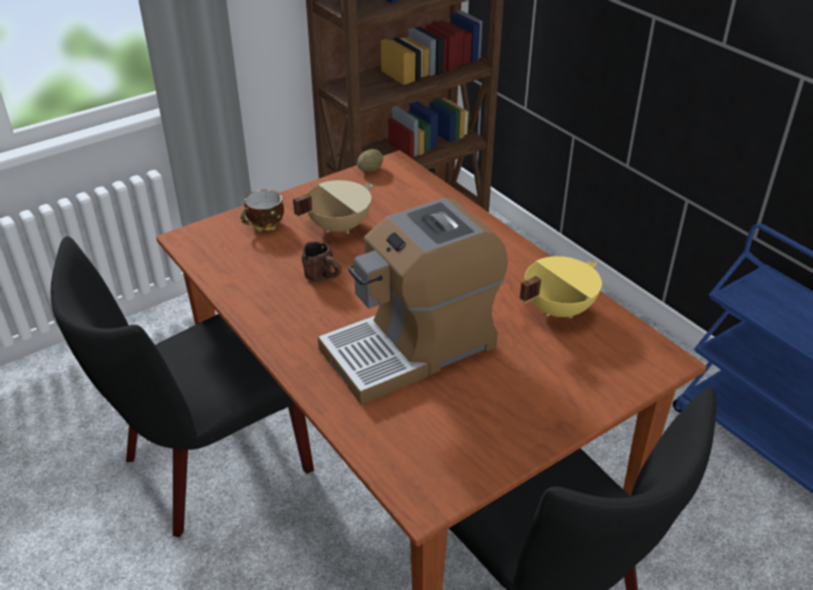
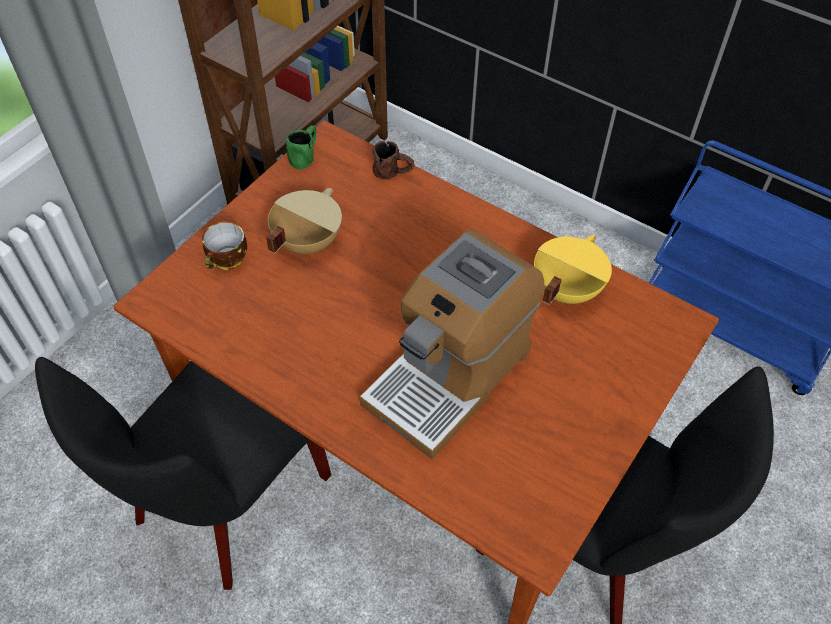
camera: 20 degrees left, 15 degrees up
brown mug [301,241,342,282] -> brown mug moved to [372,141,415,180]
potato [357,149,383,172] -> green mug [286,125,316,170]

